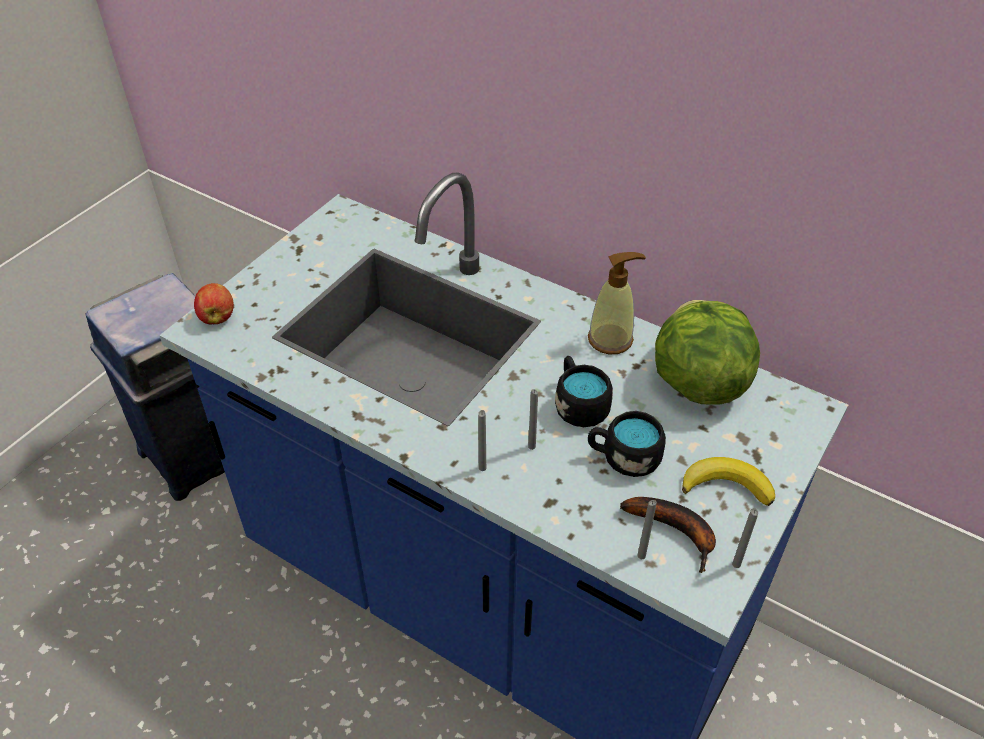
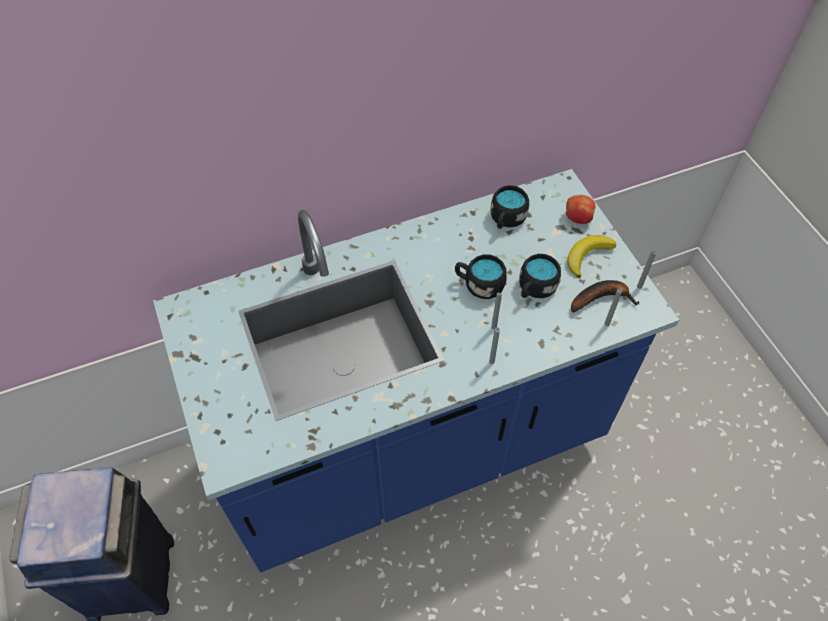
camera: 55 degrees left, 10 degrees up
apple [194,283,234,325] -> apple moved to [566,195,596,224]
soap dispenser [588,252,646,354] -> none
lettuce [655,300,760,405] -> black mug [490,185,529,229]

